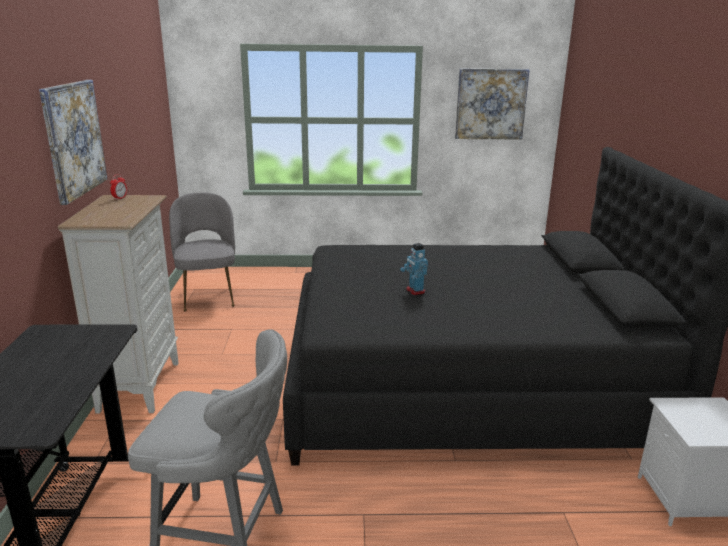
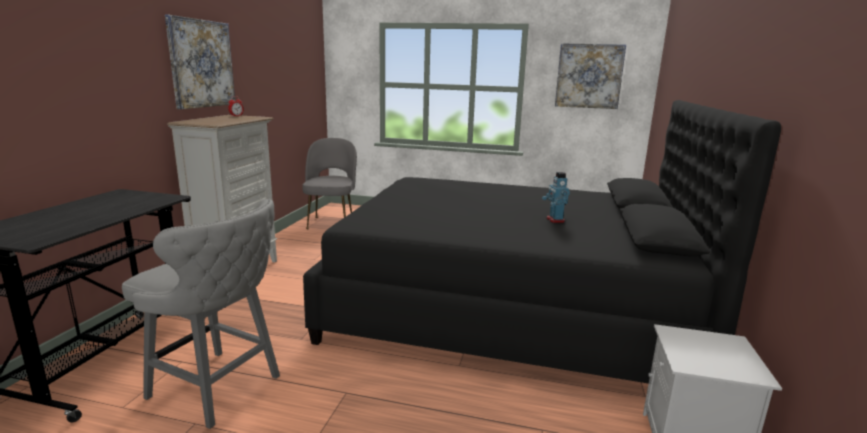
camera: 15 degrees right, 5 degrees down
toy robot [400,243,428,295] -> toy robot moved to [542,172,570,223]

